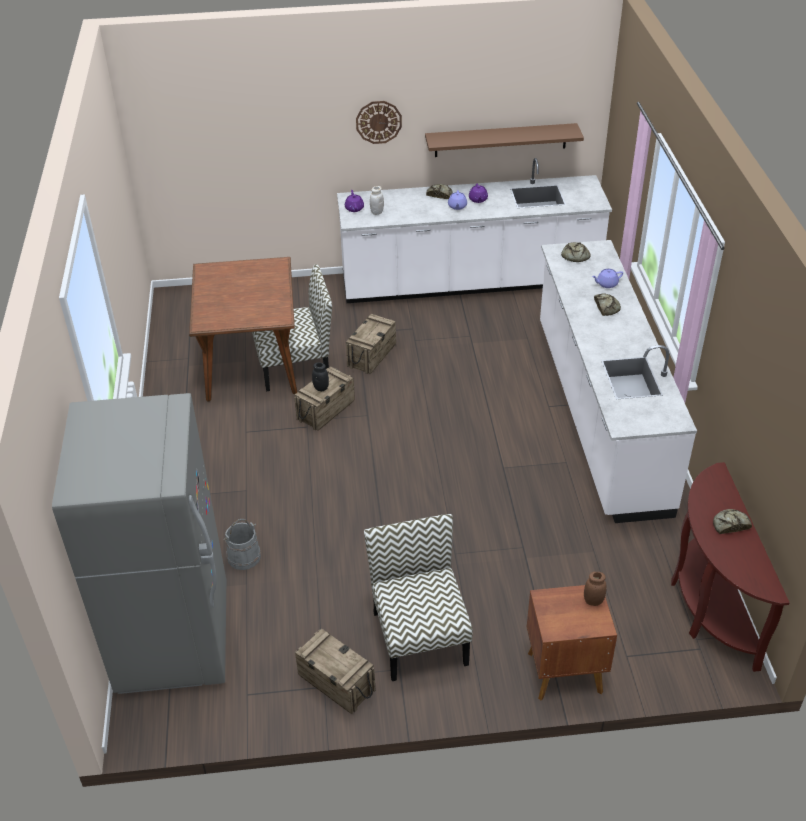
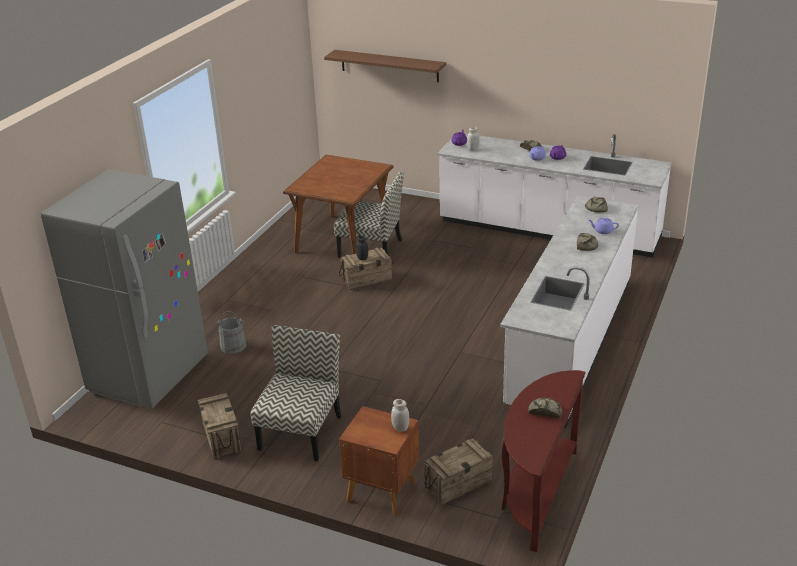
camera: 30 degrees right, 10 degrees down
crate [346,314,396,374] -> crate moved to [424,438,493,505]
wall clock [356,101,402,144] -> none
brown shelf [425,123,584,157] -> brown shelf moved to [324,50,446,82]
brown jar [584,572,607,606] -> white jar [391,399,409,432]

